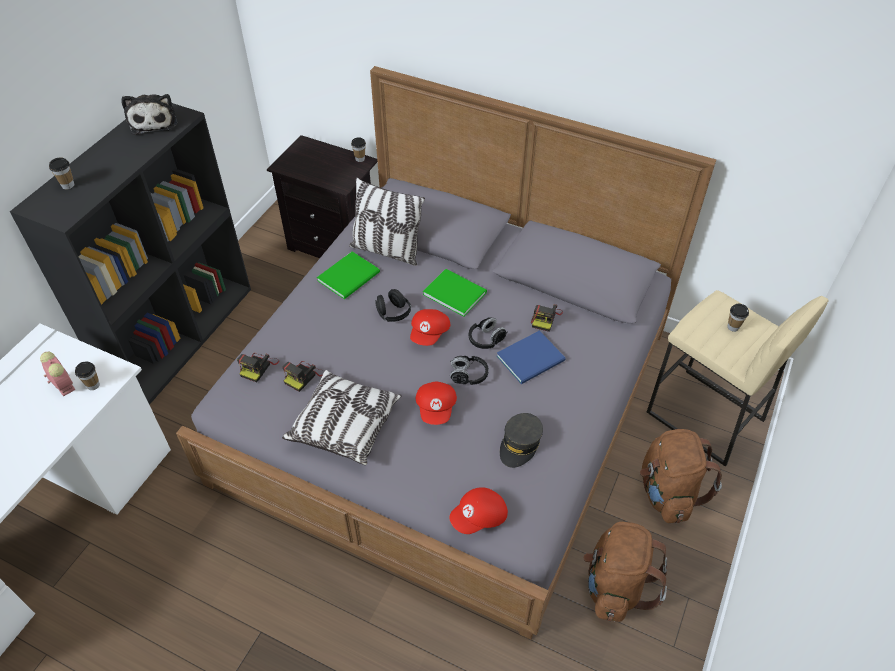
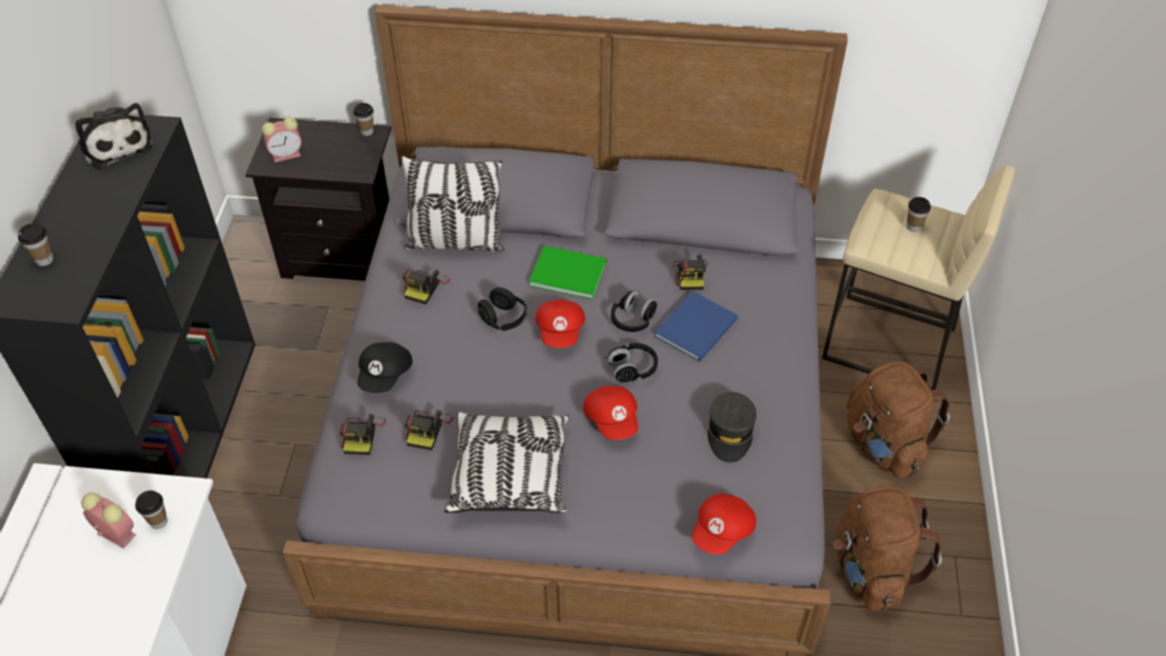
camera: 20 degrees left, 0 degrees up
green book [317,252,380,299] -> camera [403,269,450,304]
none -> alarm clock [262,118,302,162]
none -> black cap [357,342,413,393]

